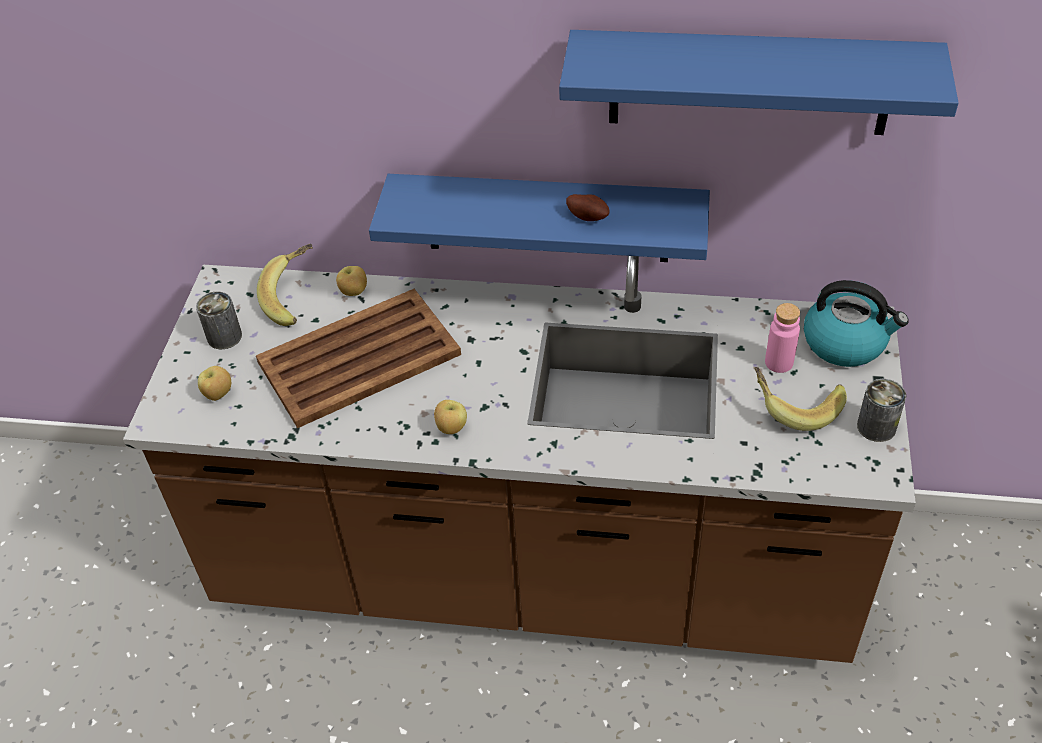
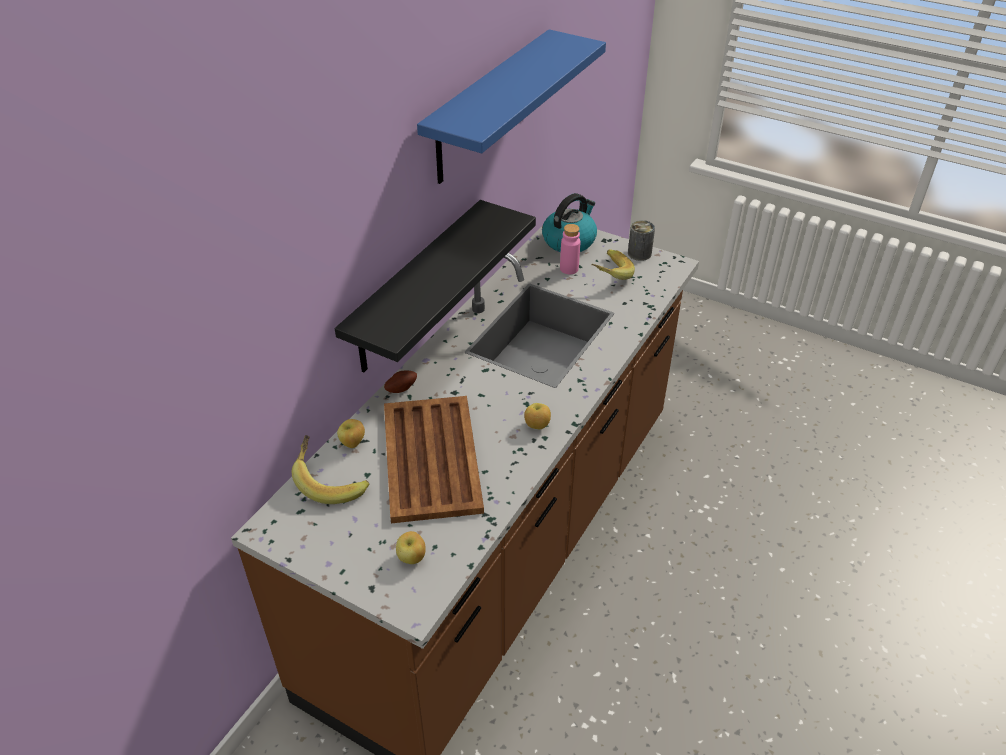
camera: 70 degrees left, 5 degrees down
can [196,292,242,349] -> none
blue shelf [369,174,710,262] -> black shelf [335,200,536,373]
potato [566,194,610,221] -> potato moved to [384,370,417,393]

